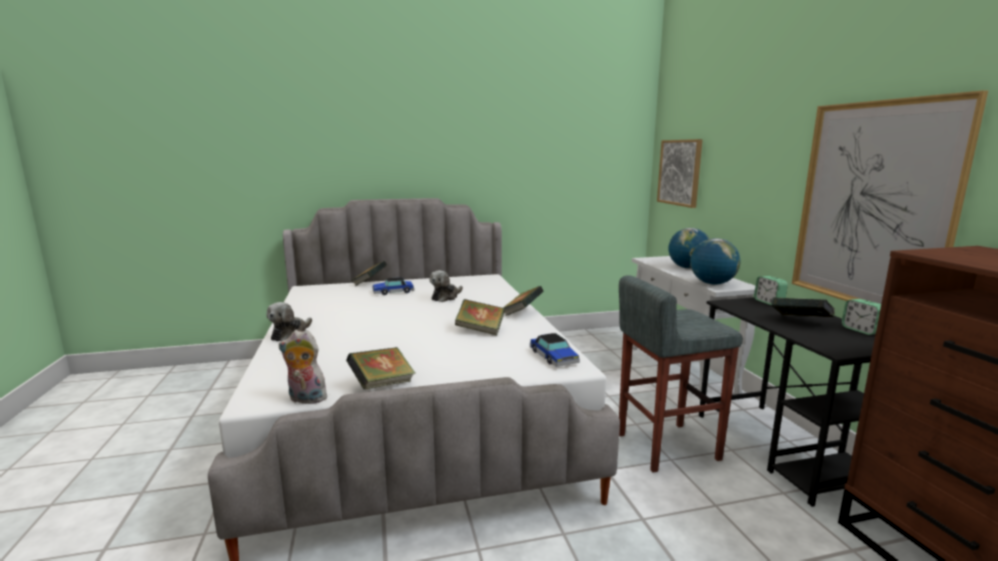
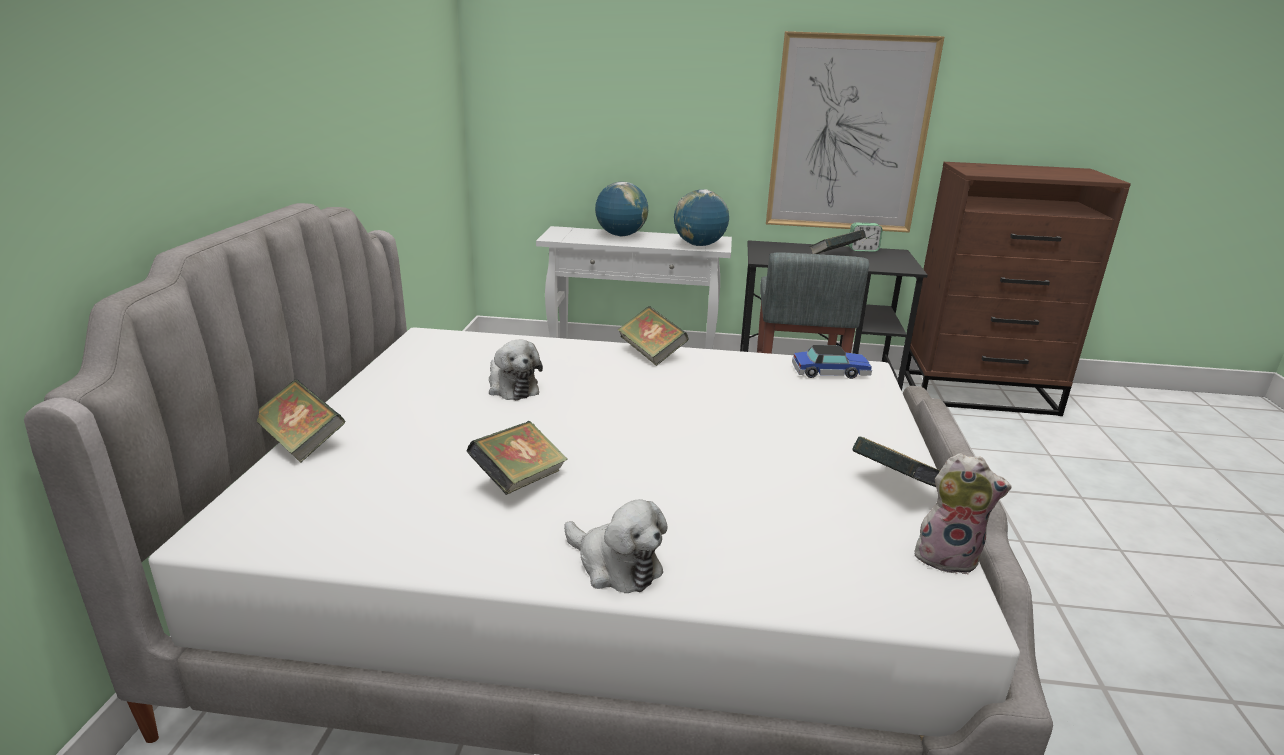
camera: 70 degrees left, 10 degrees up
plush toy [279,330,327,404] -> plush toy turned 105 degrees counterclockwise [914,453,1011,575]
toy car [372,277,414,295] -> none
book [455,299,505,335] -> book moved to [466,421,568,495]
picture [657,139,702,208] -> none
alarm clock [754,276,788,305] -> none

